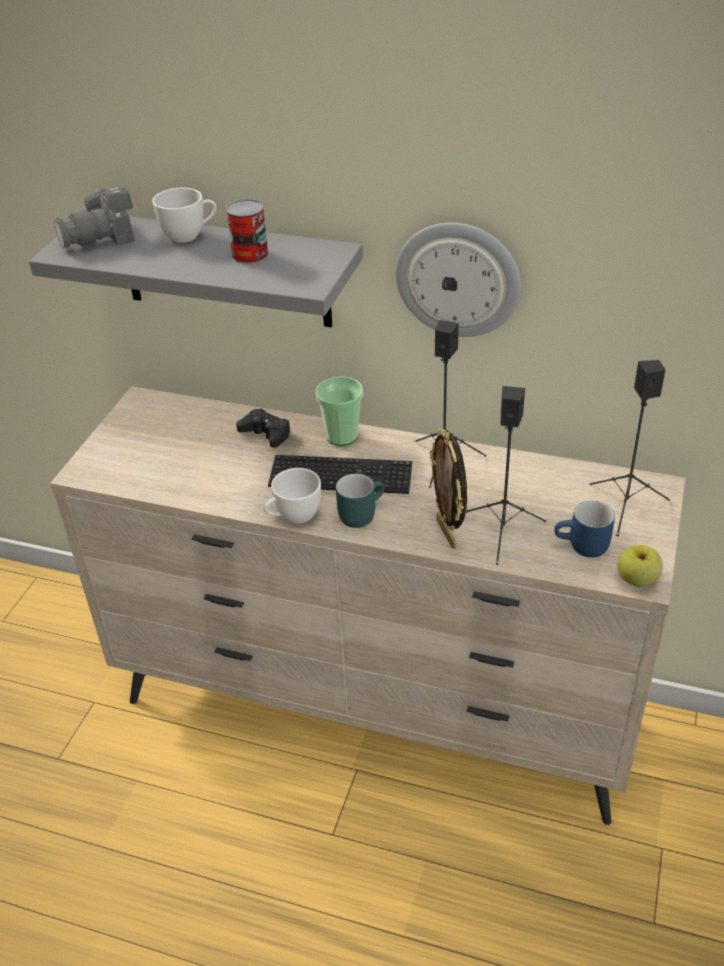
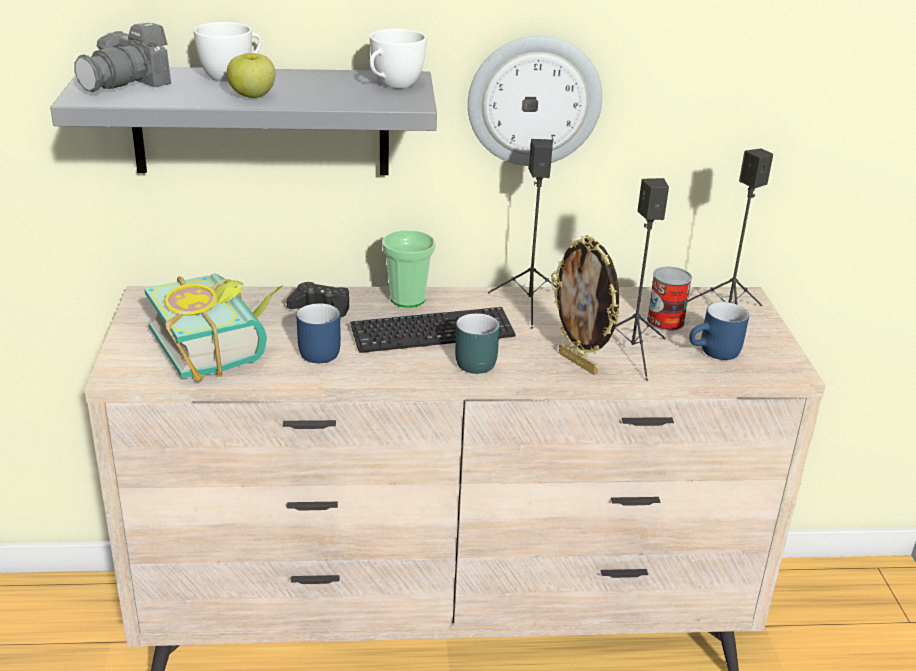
camera: 25 degrees left, 10 degrees down
can [226,199,269,264] -> can moved to [647,267,692,331]
white cup [264,468,321,524] -> white cup moved to [370,29,427,88]
apple [618,545,663,587] -> apple moved to [227,53,275,98]
none -> book [144,274,283,382]
none -> blue mug [296,303,341,363]

